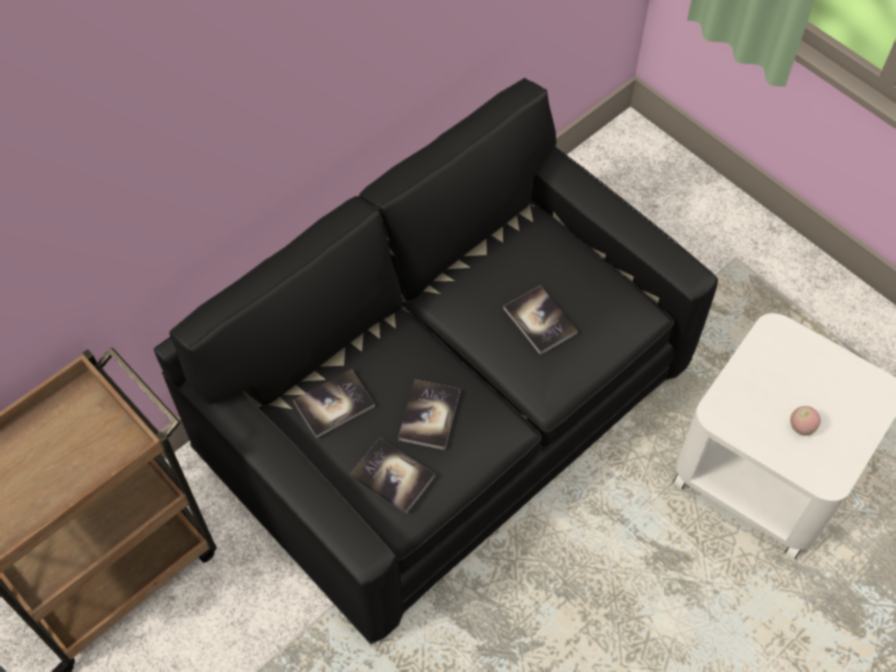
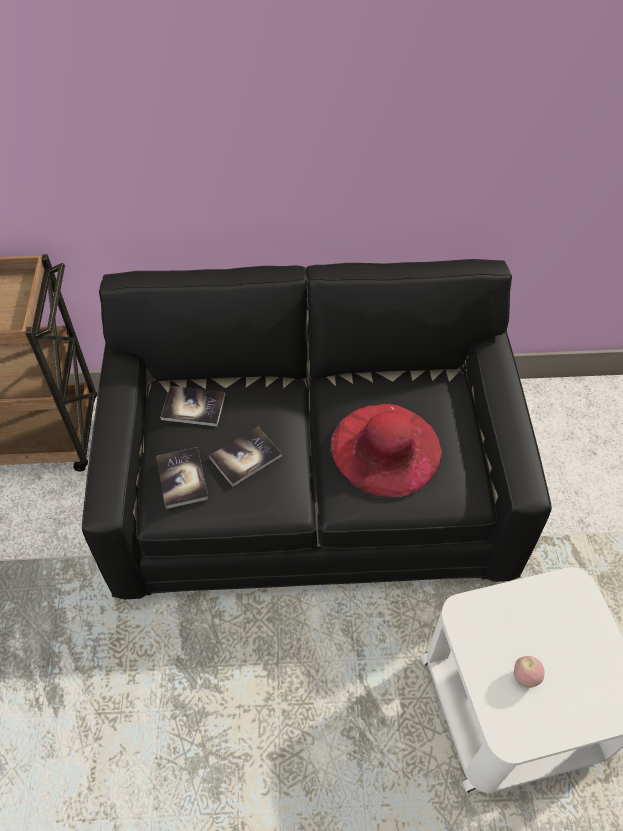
camera: 40 degrees right, 5 degrees down
book [503,285,578,355] -> red hat [330,404,442,497]

